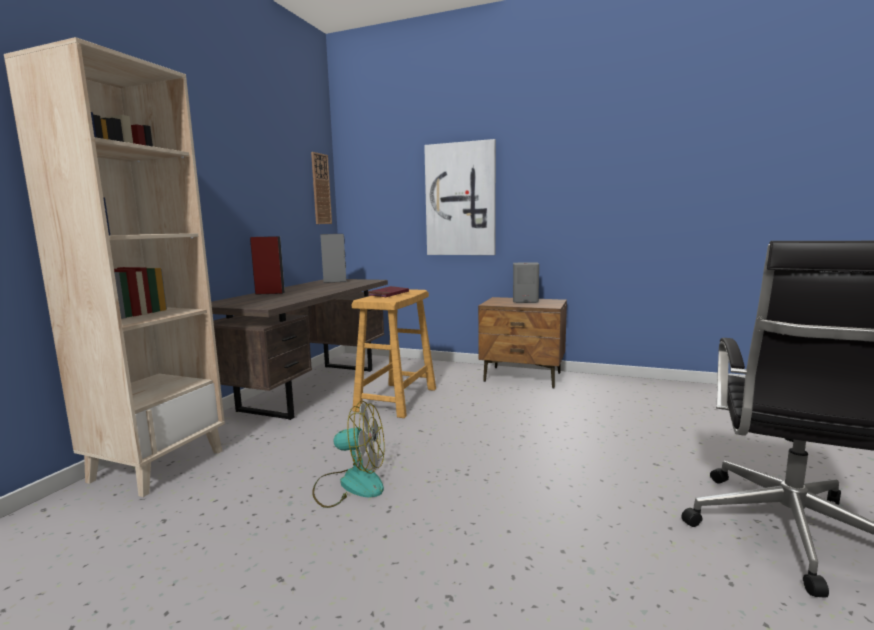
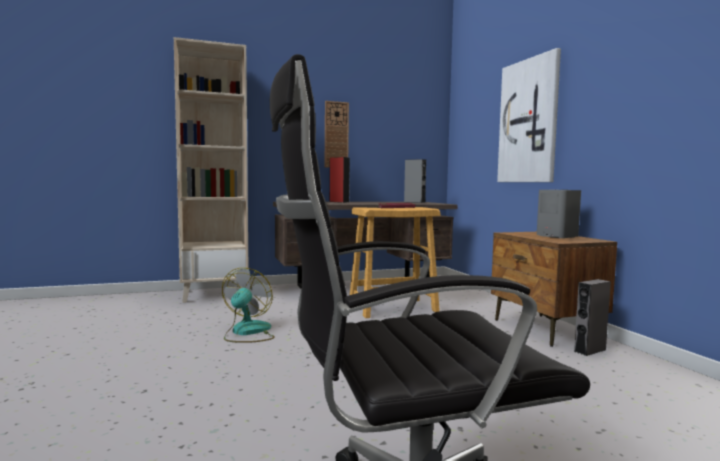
camera: 50 degrees right, 5 degrees down
wall clock [311,152,332,224] -> wall clock moved to [325,101,349,168]
fan [312,401,385,508] -> fan turned 135 degrees counterclockwise [222,268,275,343]
none -> grey speaker [574,279,611,356]

